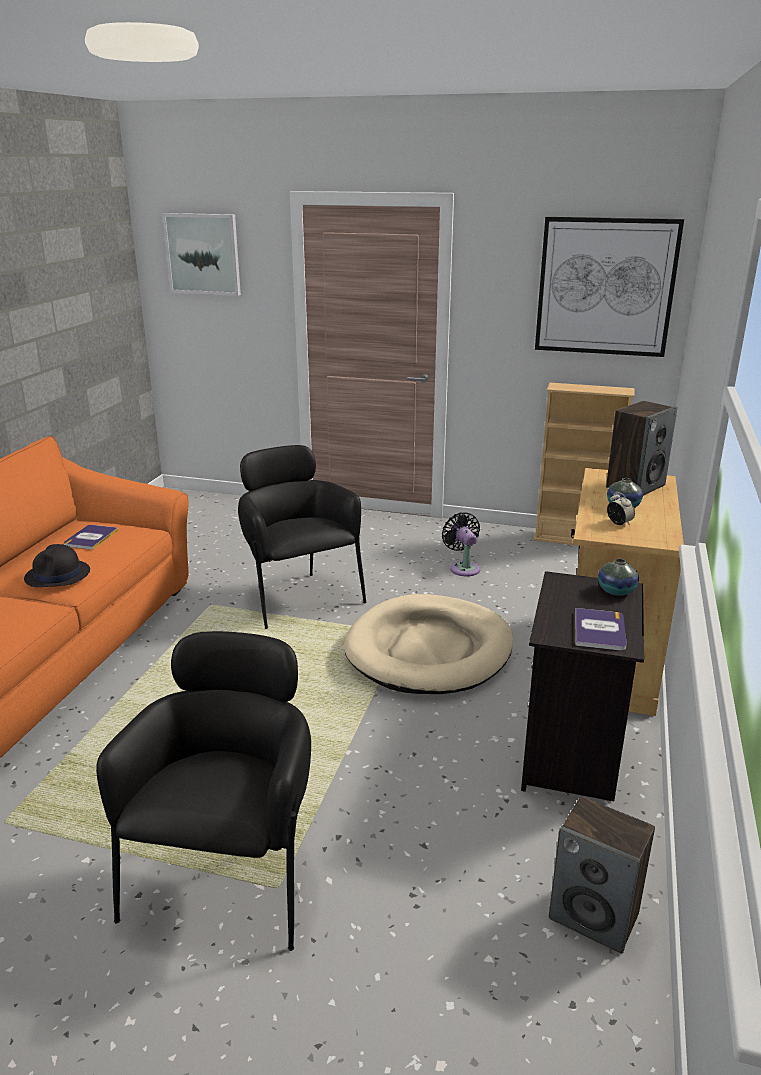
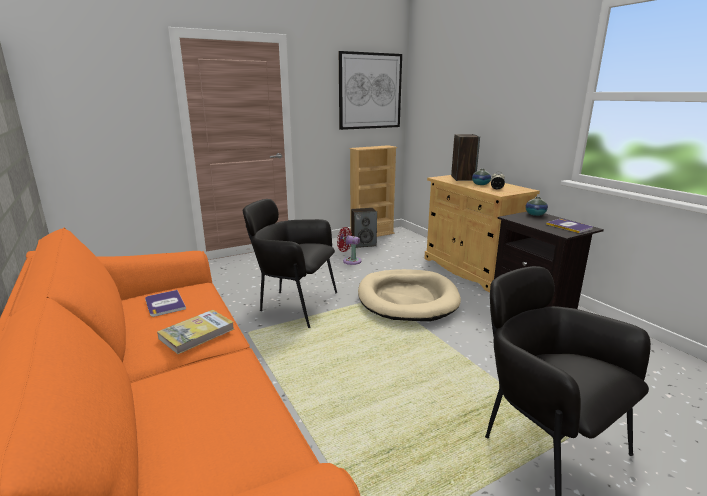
camera: 45 degrees left, 5 degrees down
black hat [24,544,90,588] -> book [157,310,234,354]
picture [162,213,241,296] -> none
black fan [442,512,481,577] -> red fan [337,227,362,265]
speaker [549,796,655,954] -> speaker moved to [351,208,377,248]

